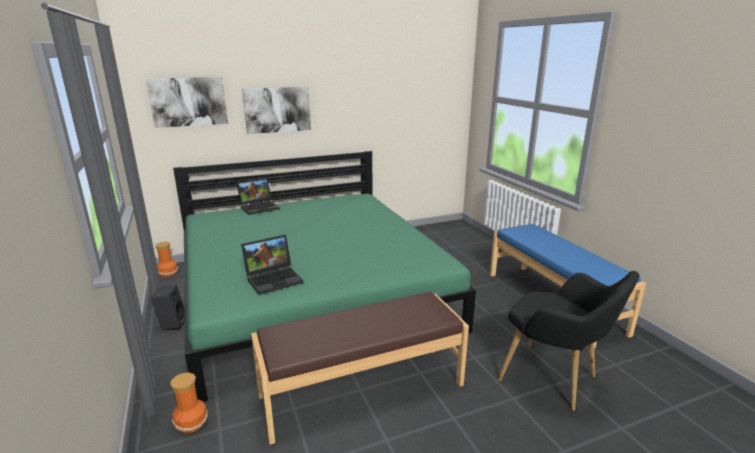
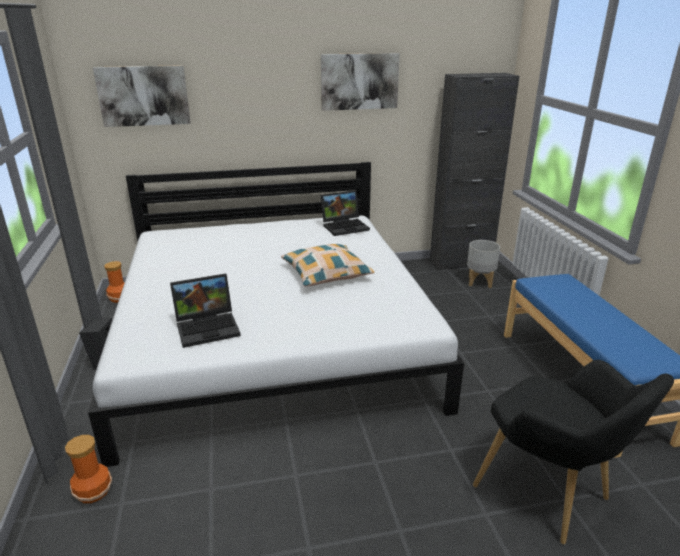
camera: 10 degrees right, 5 degrees up
green bed [173,151,476,402] -> white bed [88,162,464,467]
laptop [237,178,280,215] -> laptop moved to [321,190,370,236]
picture [242,87,311,134] -> picture moved to [321,53,400,111]
brown bench [251,292,469,445] -> none
none -> pillow [281,244,374,287]
none -> black cabinet [430,73,519,271]
none -> grey planter [467,240,500,288]

